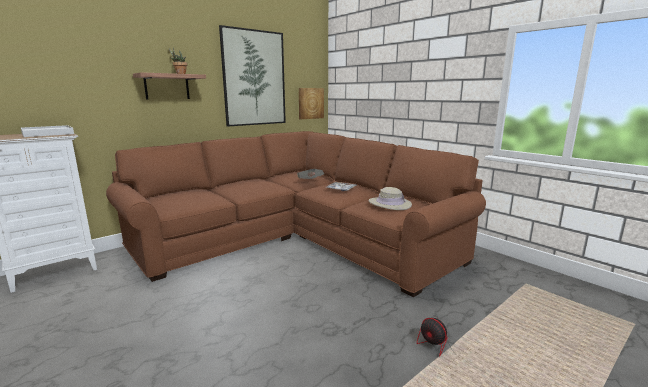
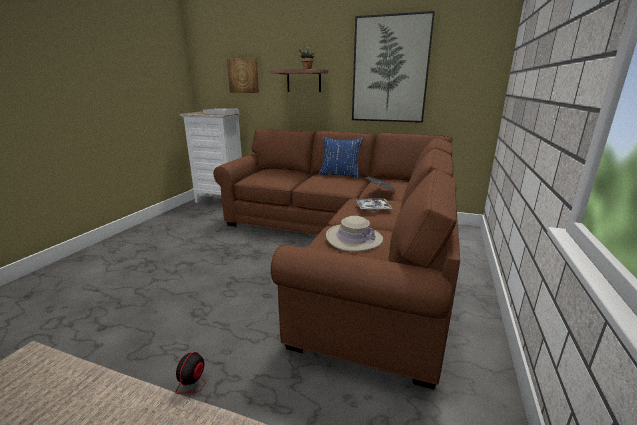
camera: 60 degrees right, 5 degrees up
picture [299,88,324,119] -> picture moved to [227,58,259,93]
none -> blue pillow [319,137,363,179]

